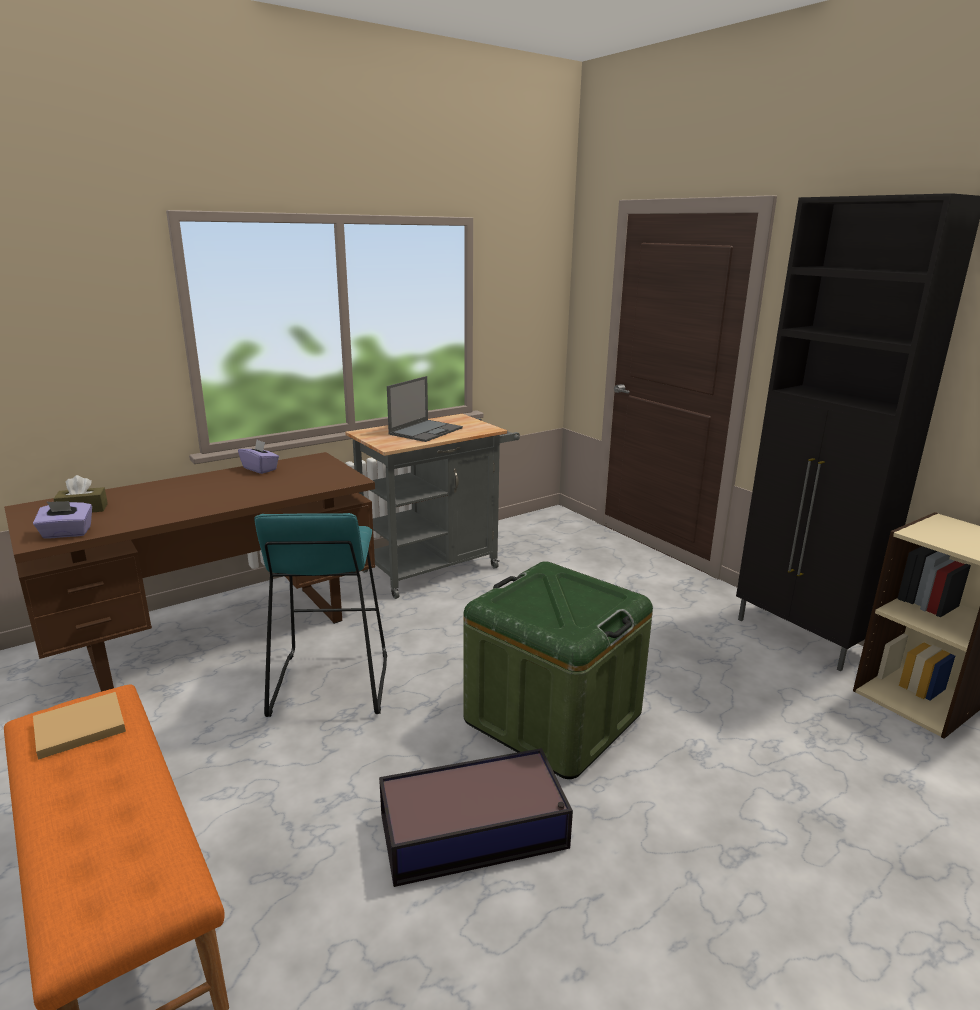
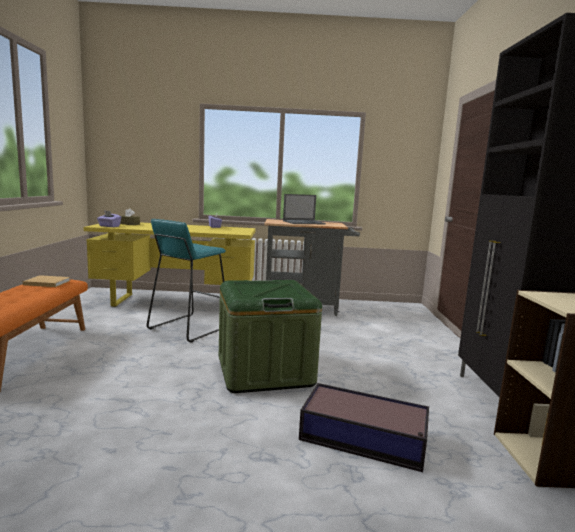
camera: 35 degrees right, 10 degrees down
brown desk [4,452,375,692] -> yellow desk [84,222,255,307]
storage box [379,748,573,887] -> storage box moved to [299,383,429,472]

